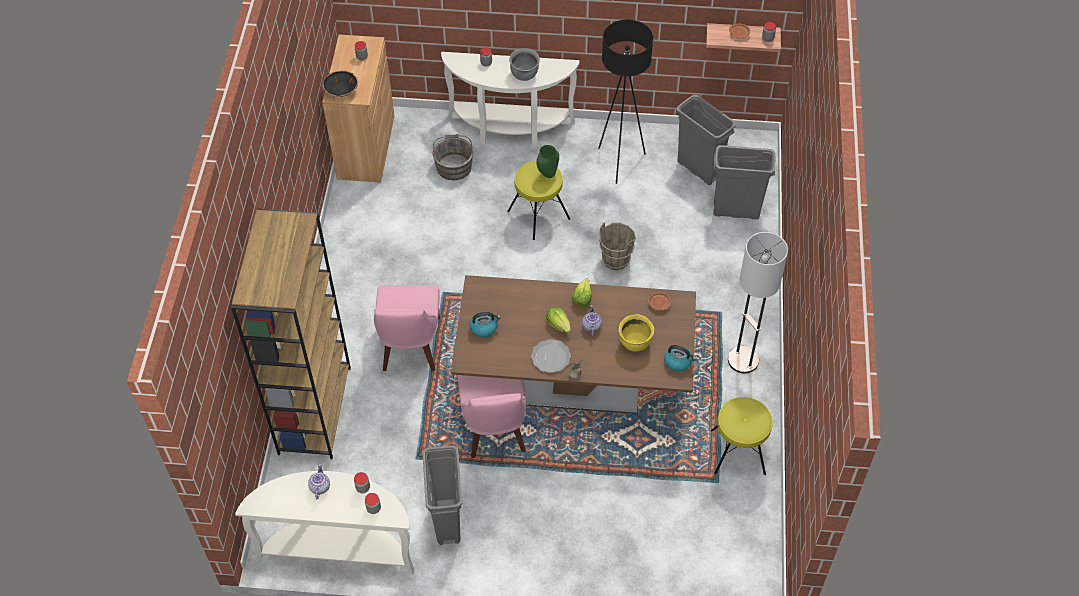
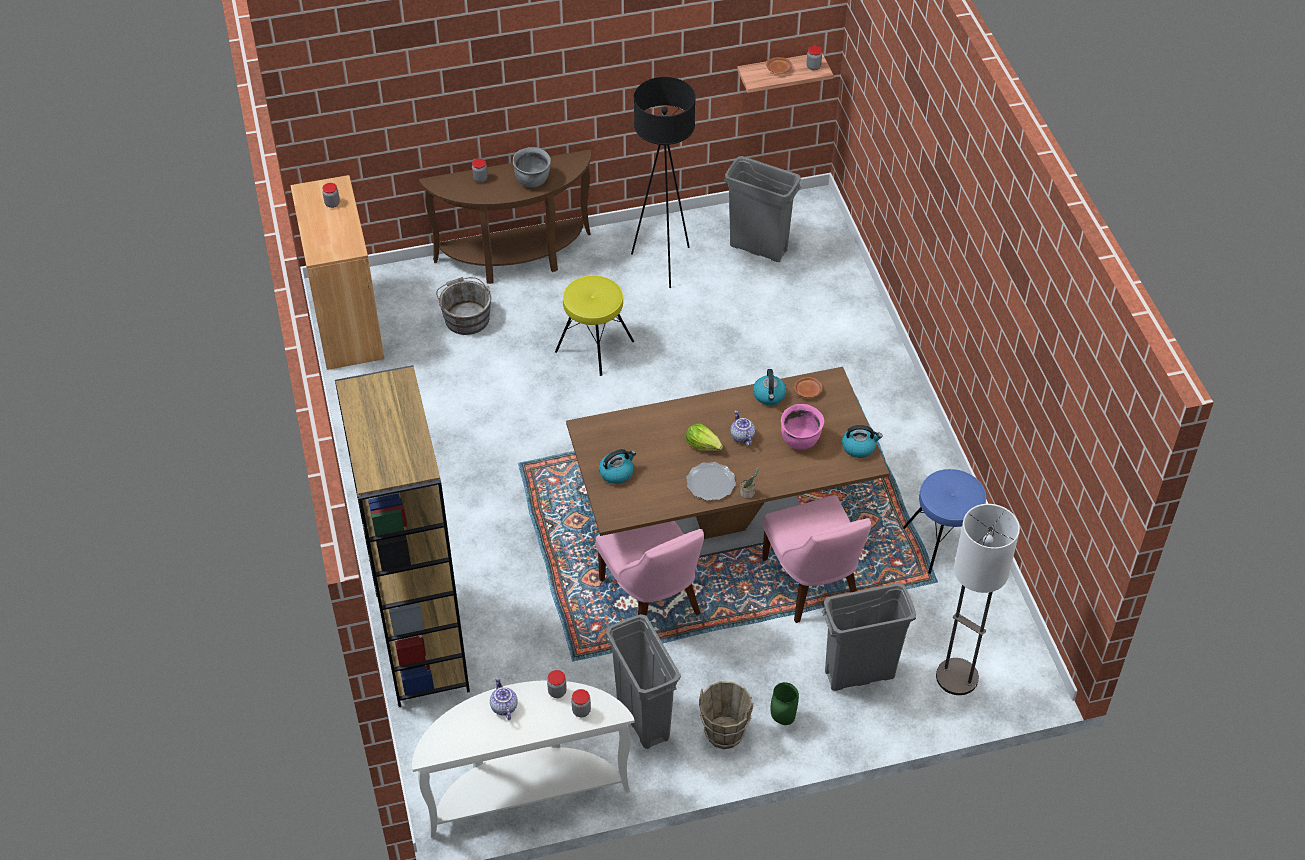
camera: 20 degrees left, 5 degrees down
black bowl [322,70,358,97] -> none
pink chair [374,285,440,371] -> pink chair moved to [762,495,871,623]
white console table [441,52,580,147] -> brown console table [419,150,591,284]
green vase [537,145,559,178] -> green vase moved to [770,682,799,725]
lettuce [572,278,592,307] -> none
brown bucket [599,222,636,270] -> brown bucket moved to [699,681,753,749]
yellow cooking pot [619,314,654,352] -> pink cooking pot [781,404,824,450]
yellow stool [711,397,773,475] -> blue stool [903,469,986,574]
grey trash can [713,145,775,219] -> grey trash can moved to [822,583,916,691]
floor lamp [728,232,788,373] -> floor lamp moved to [936,504,1020,695]
none -> kettle [753,369,787,405]

